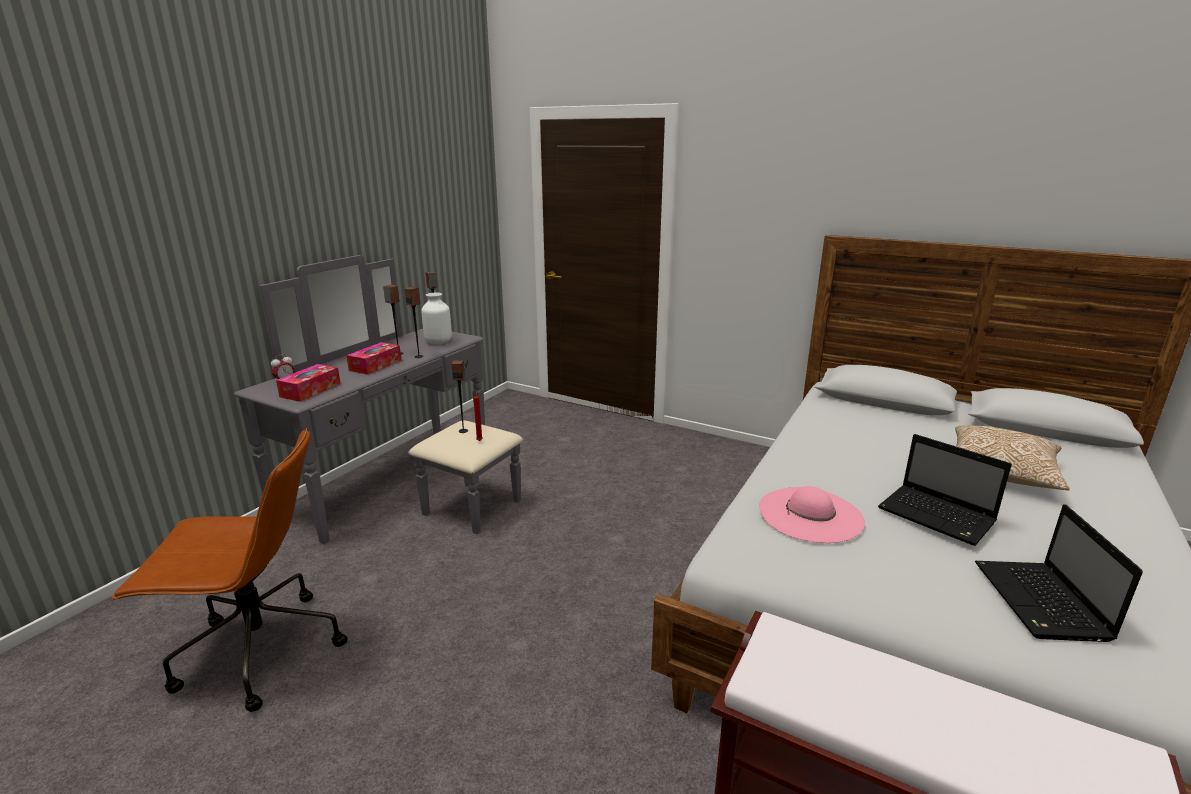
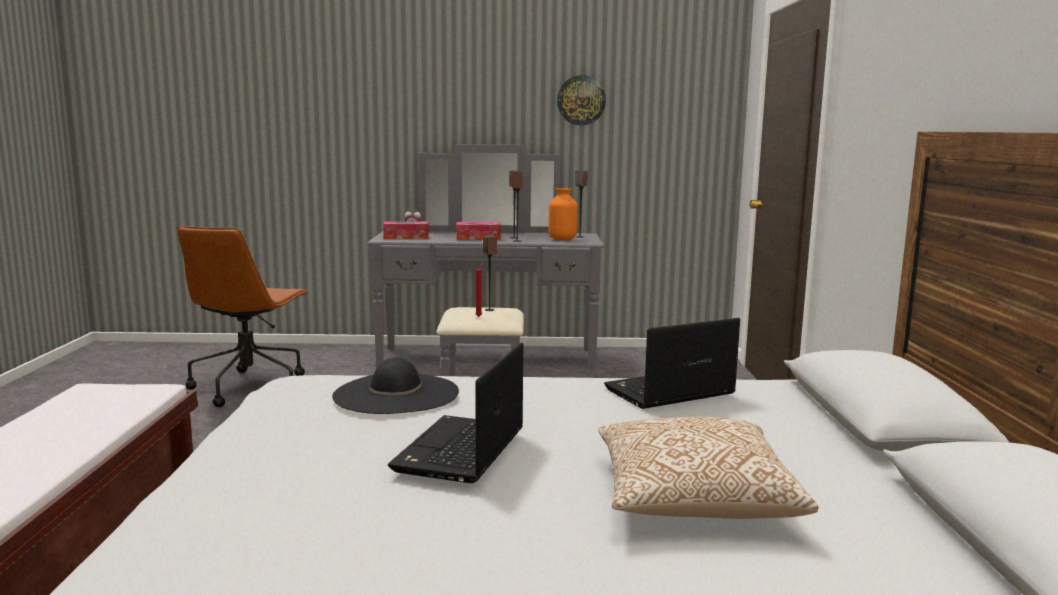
camera: 60 degrees right, 10 degrees down
brown office chair [111,428,348,712] -> brown office chair turned 45 degrees clockwise [177,226,309,407]
white vase [421,293,452,344] -> orange vase [548,188,578,240]
pink hat [759,486,865,543] -> black hat [332,357,459,414]
laptop [975,504,1143,642] -> laptop moved to [604,318,740,409]
none -> wall clock [557,75,606,125]

